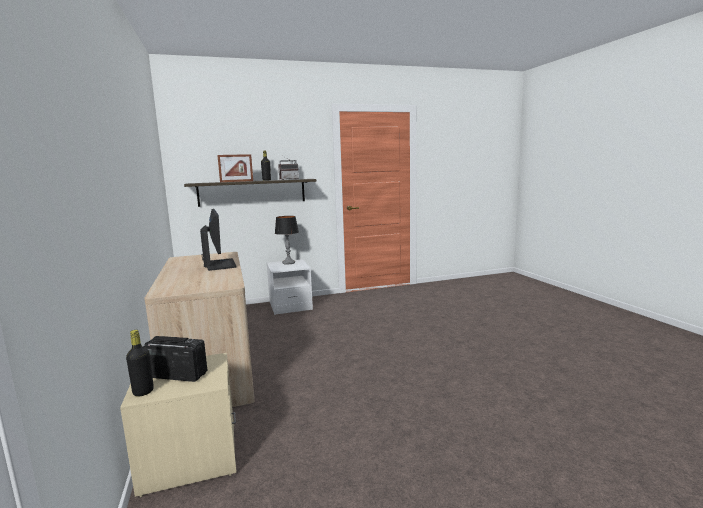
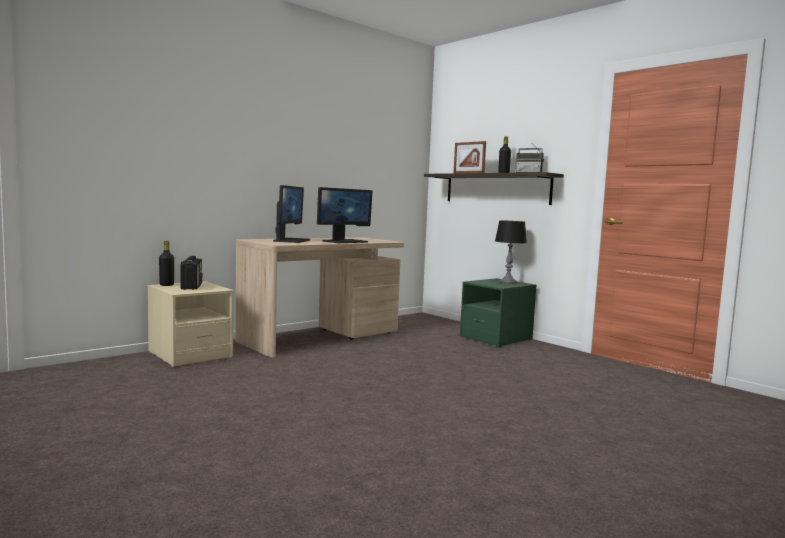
camera: 65 degrees right, 5 degrees down
white nightstand [267,259,313,315] -> green nightstand [460,278,536,347]
none -> monitor [273,185,310,243]

